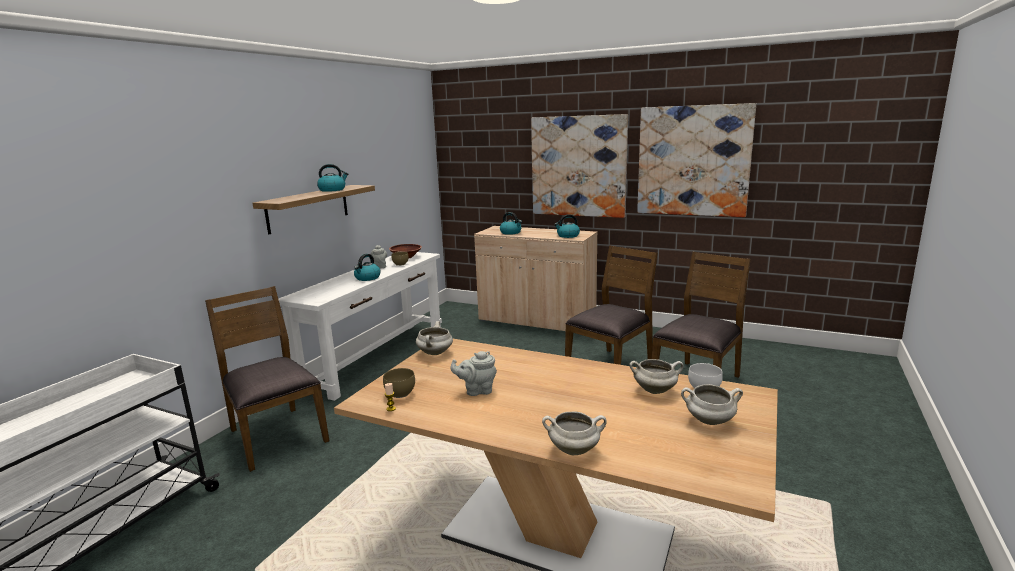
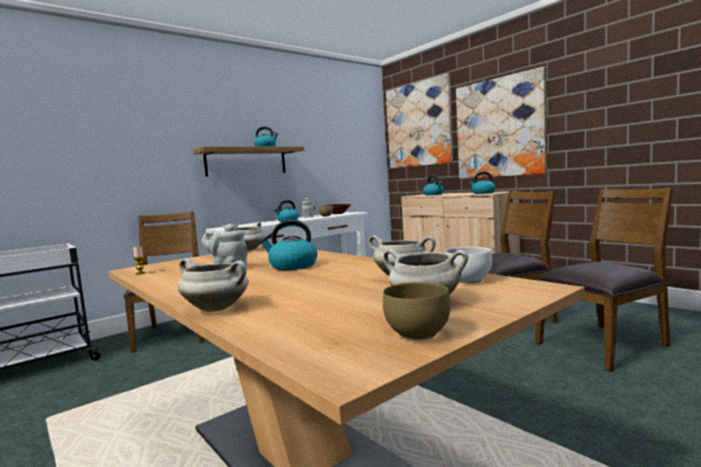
camera: 25 degrees right, 10 degrees down
brown bowl [383,368,415,398] -> brown bowl moved to [383,282,451,340]
picture [637,103,756,217] -> picture moved to [386,73,453,168]
none -> kettle [259,220,317,270]

